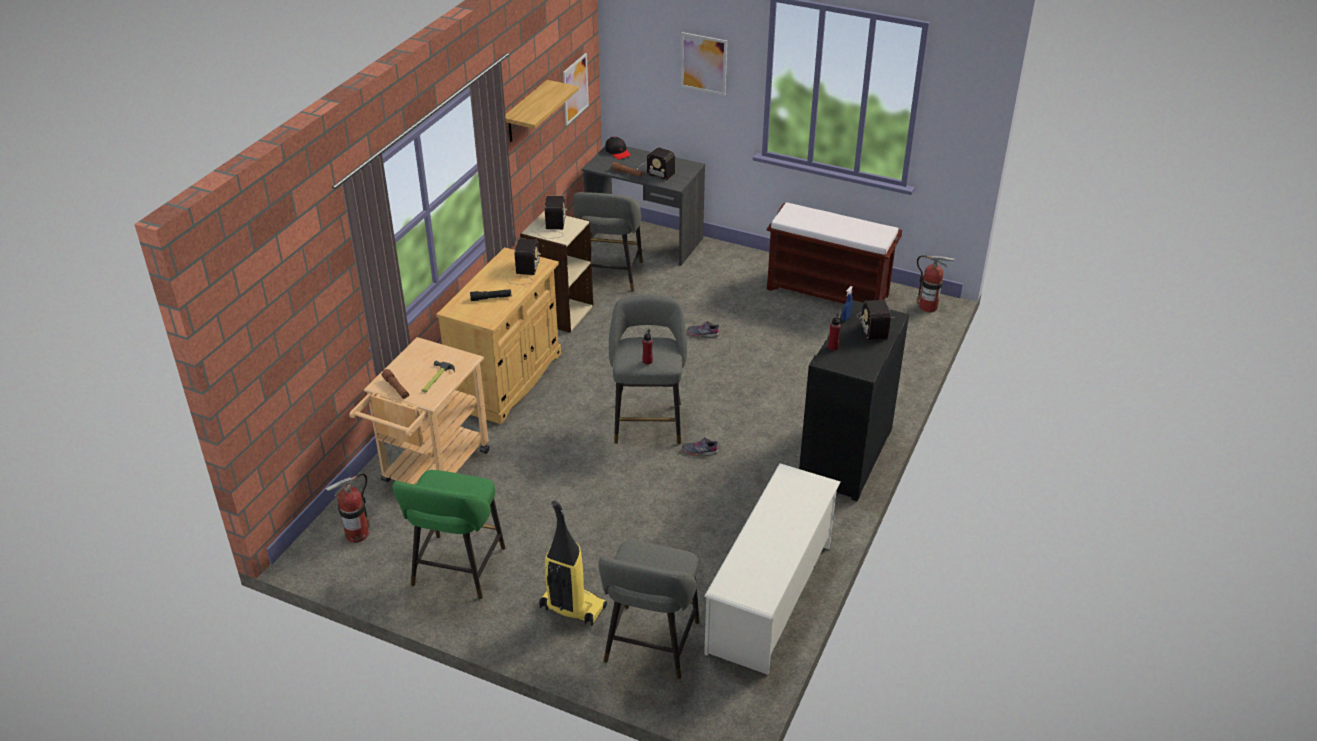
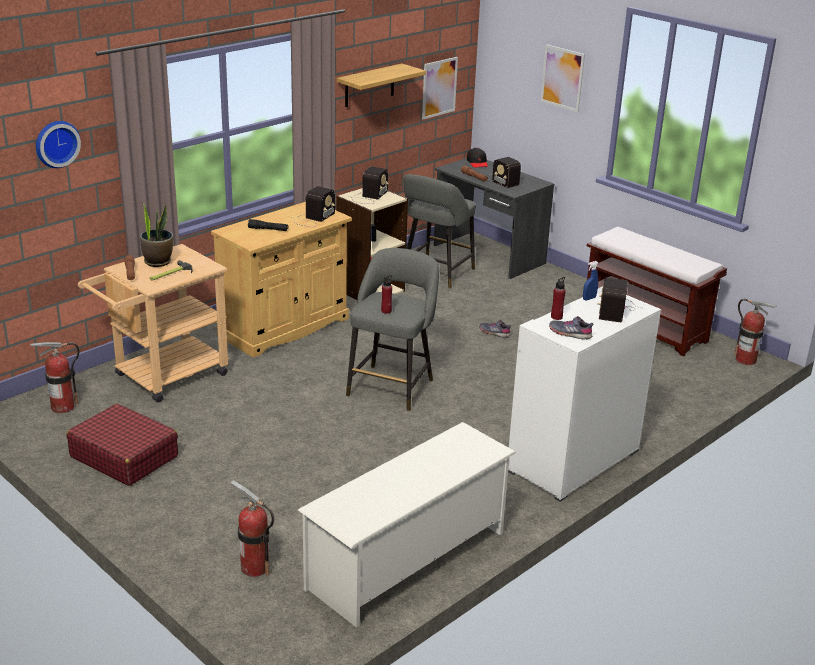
camera: 20 degrees right, 10 degrees down
green stool [392,470,505,599] -> red suitcase [67,404,178,486]
vacuum cleaner [539,500,607,626] -> none
grey stool [598,540,699,679] -> fire extinguisher [230,480,274,577]
grey shoe [682,437,718,456] -> grey shoe moved to [549,316,593,339]
black cabinet [799,300,909,501] -> white cabinet [508,286,661,502]
none -> wall clock [36,121,81,168]
none -> potted plant [140,202,173,267]

